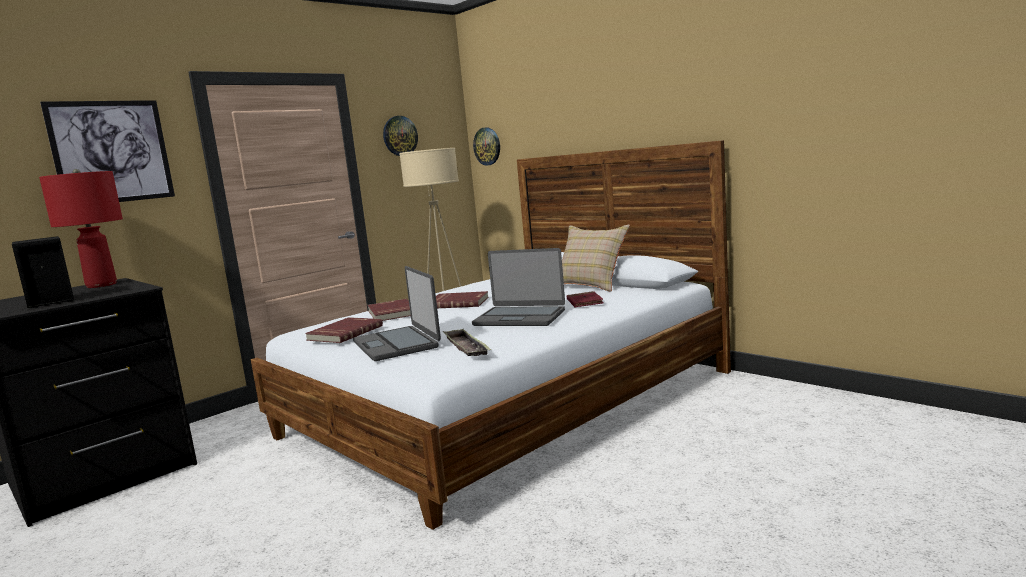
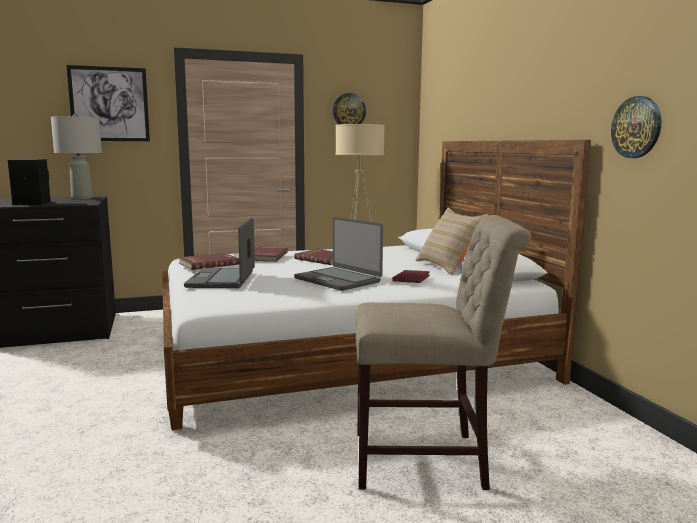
camera: 25 degrees right, 0 degrees up
red table lamp [39,169,123,288] -> grey table lamp [51,114,102,199]
tray [443,329,491,356] -> none
wall clock [473,127,500,166] -> wall clock moved to [611,96,661,158]
none -> beige chair [355,215,531,490]

